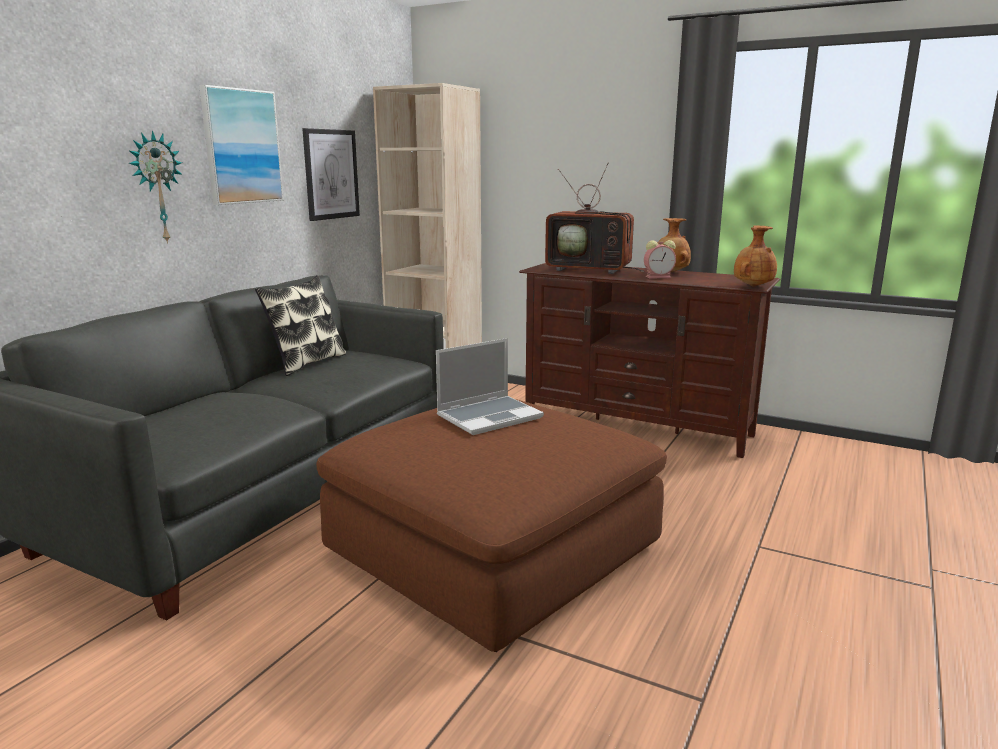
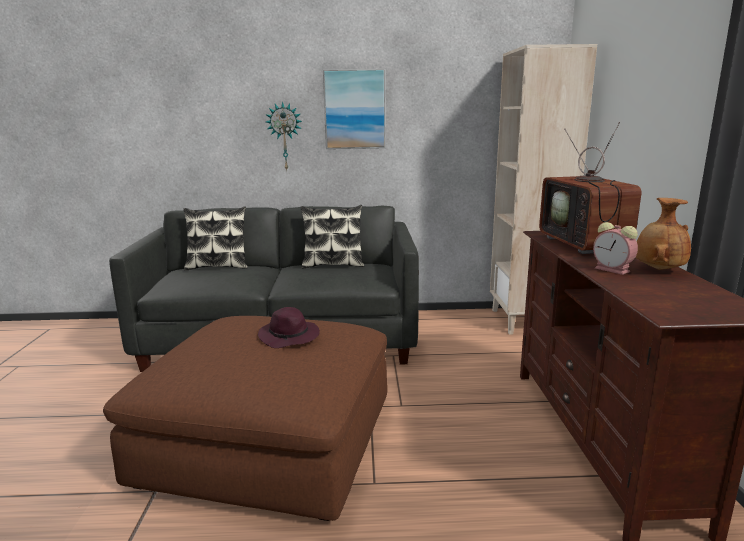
camera: 60 degrees right, 0 degrees up
picture [303,128,360,221] -> none
laptop [436,338,544,435] -> purple hat [258,307,320,348]
brown vase [734,225,777,287] -> none
none -> pillow [184,206,248,270]

